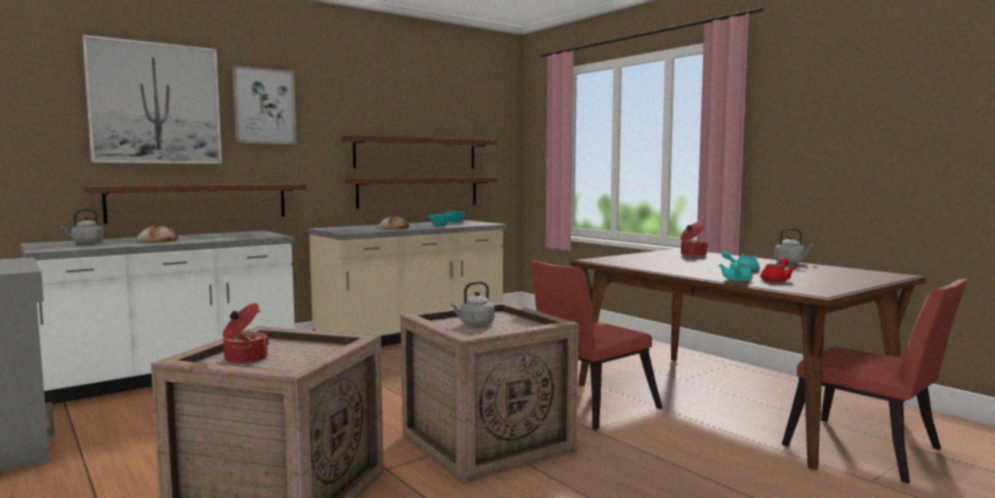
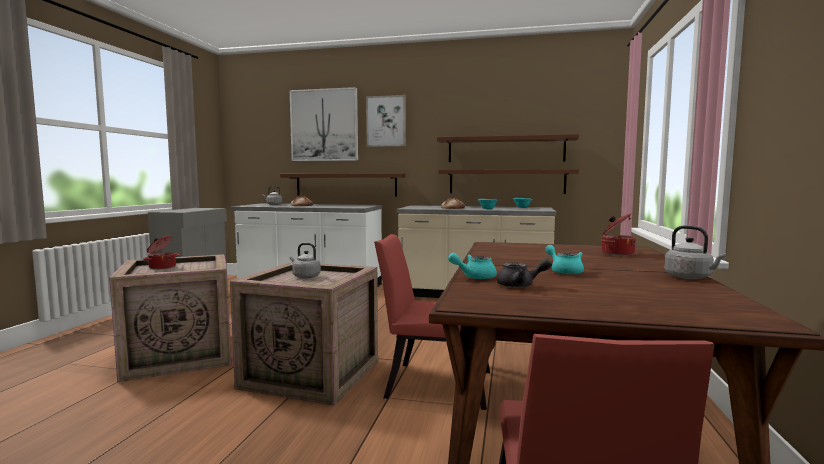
camera: 50 degrees right, 0 degrees up
red teapot [760,258,796,282] -> grey teapot [497,258,552,288]

